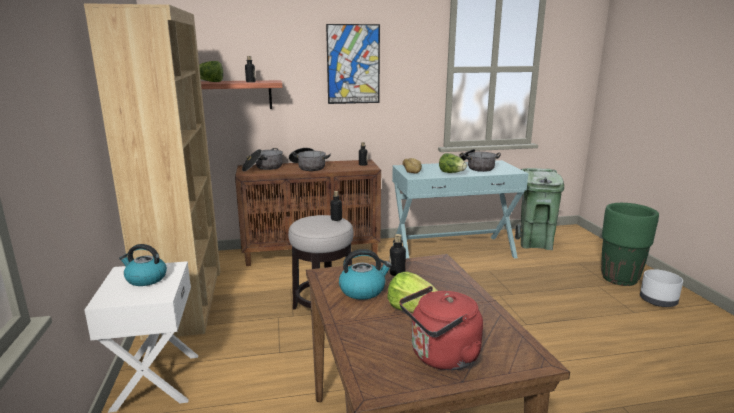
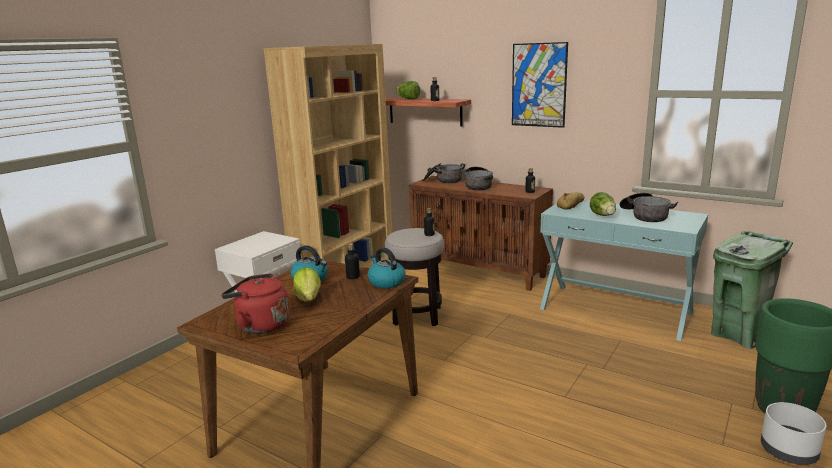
camera: 45 degrees right, 0 degrees up
kettle [119,244,167,286] -> kettle moved to [368,248,406,288]

